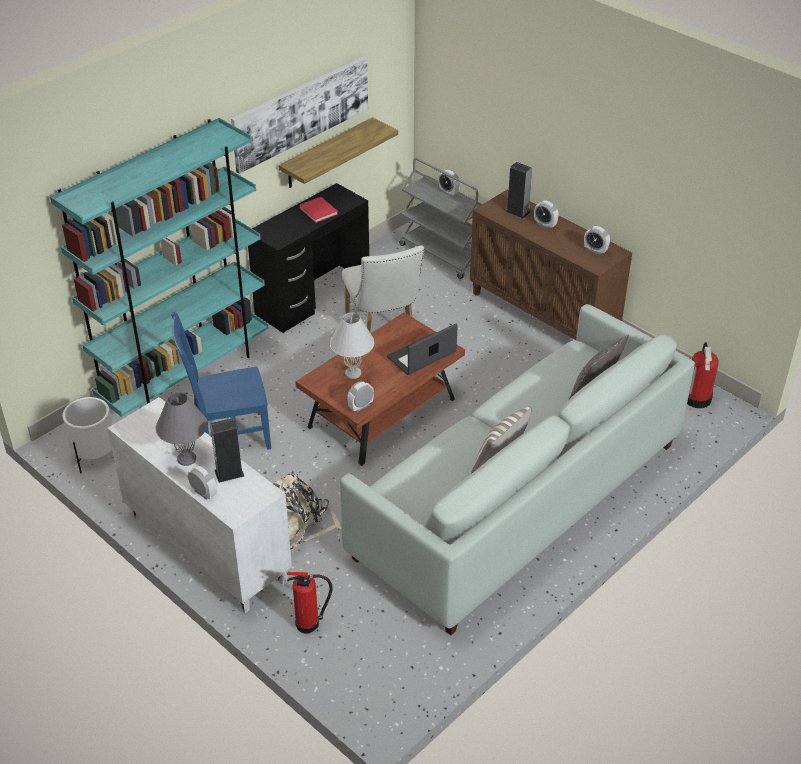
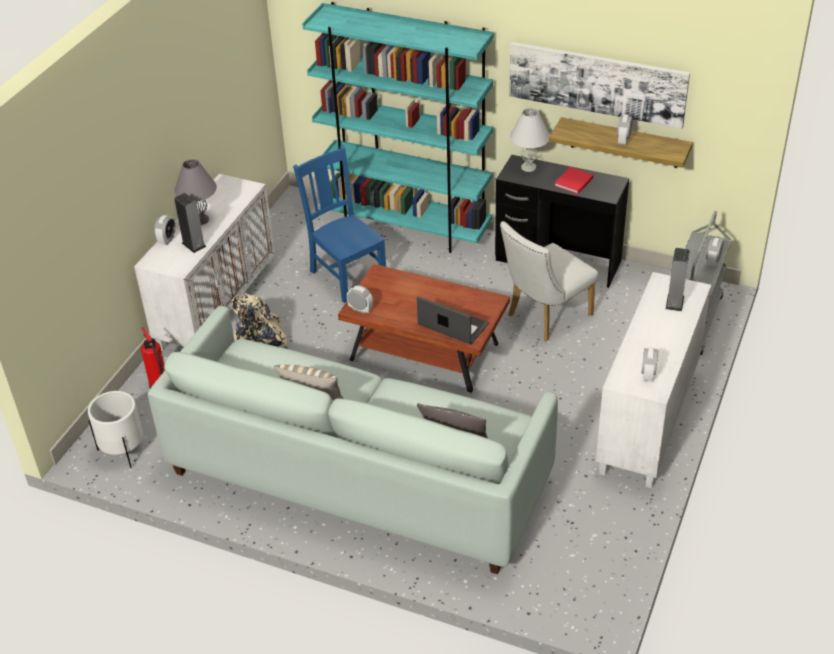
camera: 70 degrees right, 0 degrees up
white planter [62,397,113,473] -> white planter moved to [88,391,143,468]
white table lamp [330,313,374,379] -> white table lamp moved to [509,108,550,172]
brown cabinet [470,190,632,340] -> white cabinet [596,272,711,489]
alarm clock [534,200,559,229] -> alarm clock moved to [617,114,633,145]
fire extinguisher [687,342,719,408] -> none

